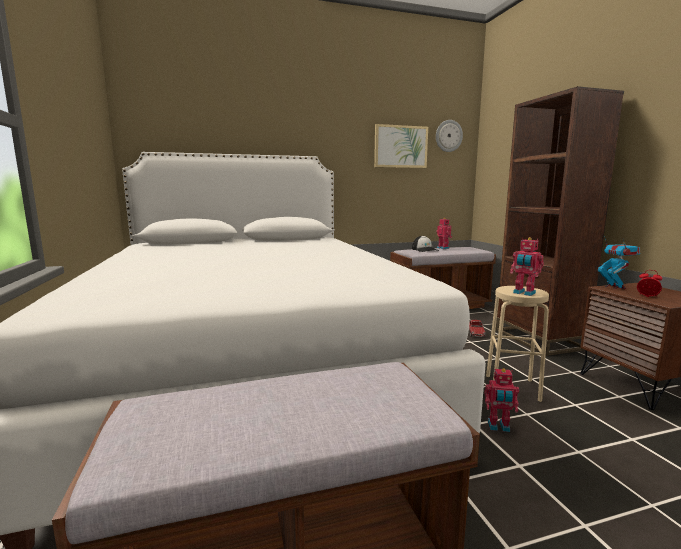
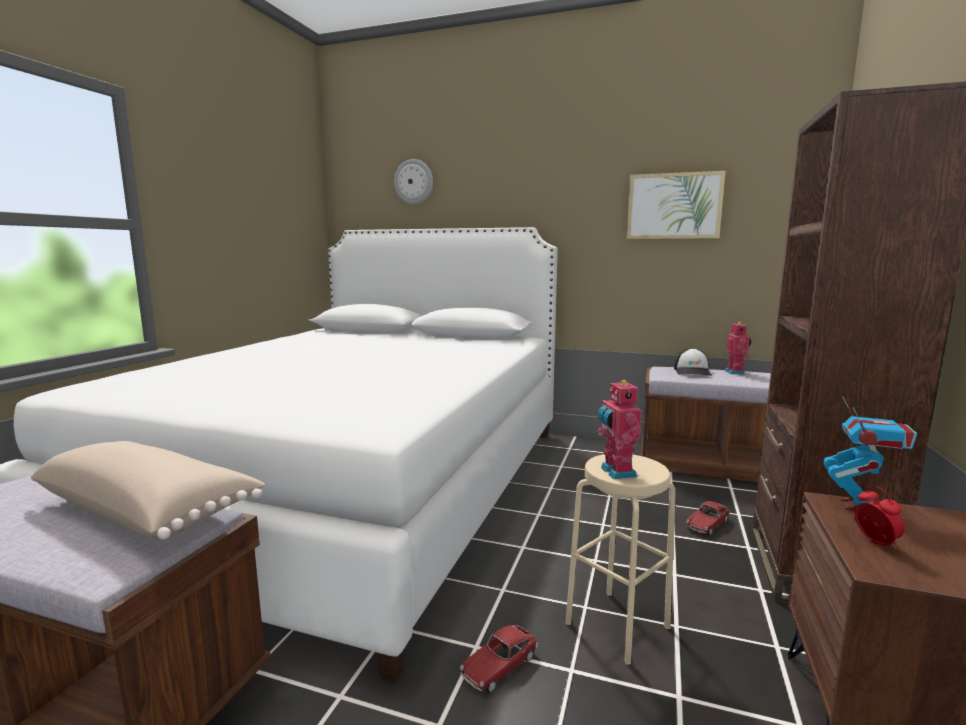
camera: 35 degrees right, 0 degrees up
wall clock [436,120,463,152] -> wall clock moved to [394,159,433,204]
toy robot [484,368,519,432] -> toy car [460,625,538,693]
none -> beige pillow [31,441,265,539]

